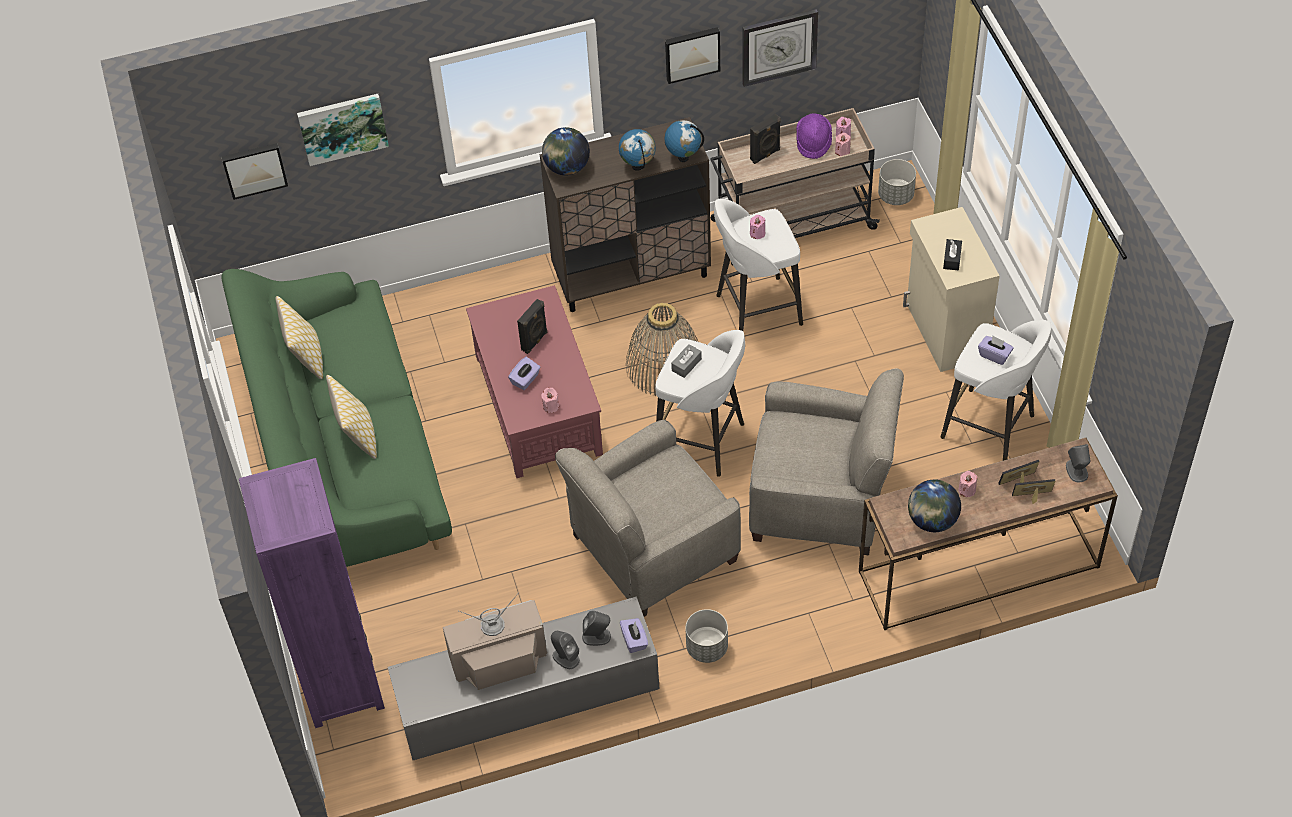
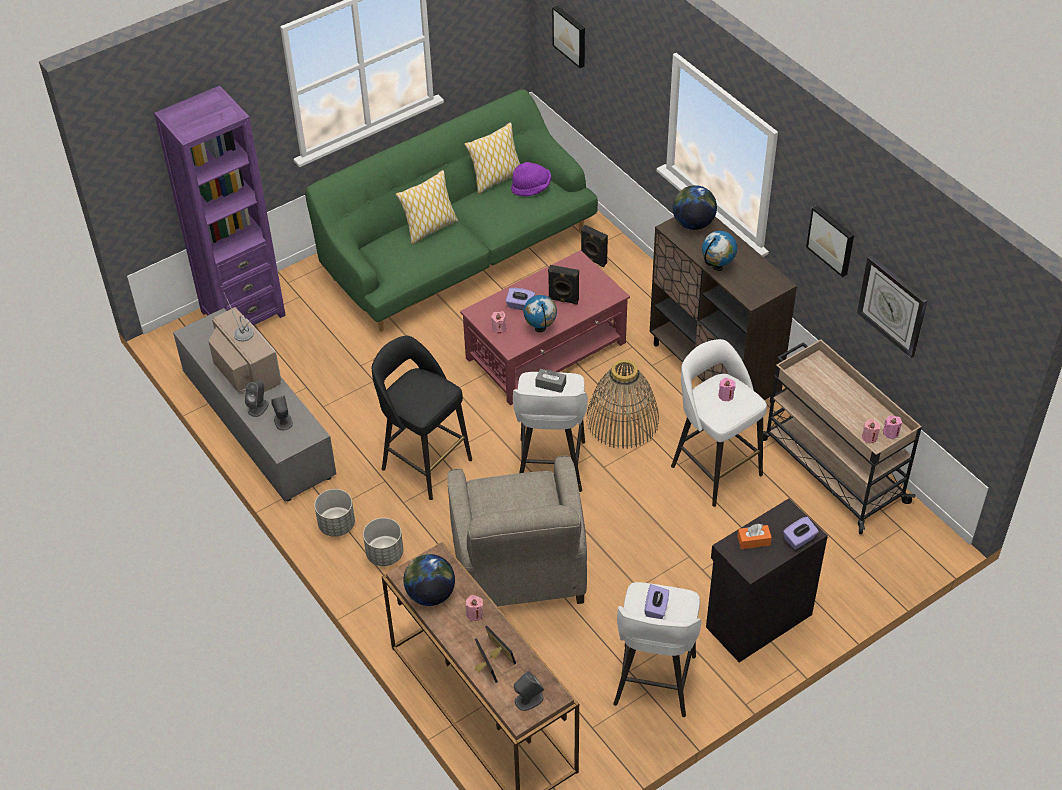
camera: 70 degrees right, 5 degrees down
picture [297,94,389,166] -> none
beige armchair [555,420,741,617] -> black stool [372,336,472,500]
purple tissue box [620,618,648,653] -> purple tissue box moved to [783,517,819,550]
globe [664,120,704,162] -> globe moved to [524,295,557,332]
black speaker [750,114,781,164] -> black speaker moved to [581,225,608,267]
purple hat [796,113,832,159] -> purple hat moved to [511,162,551,196]
grey planter [878,159,916,205] -> grey planter moved to [363,518,403,566]
beige cabinet [903,207,1000,372] -> black cabinet [706,498,828,662]
black tissue box [943,239,962,271] -> orange tissue box [737,524,772,549]

